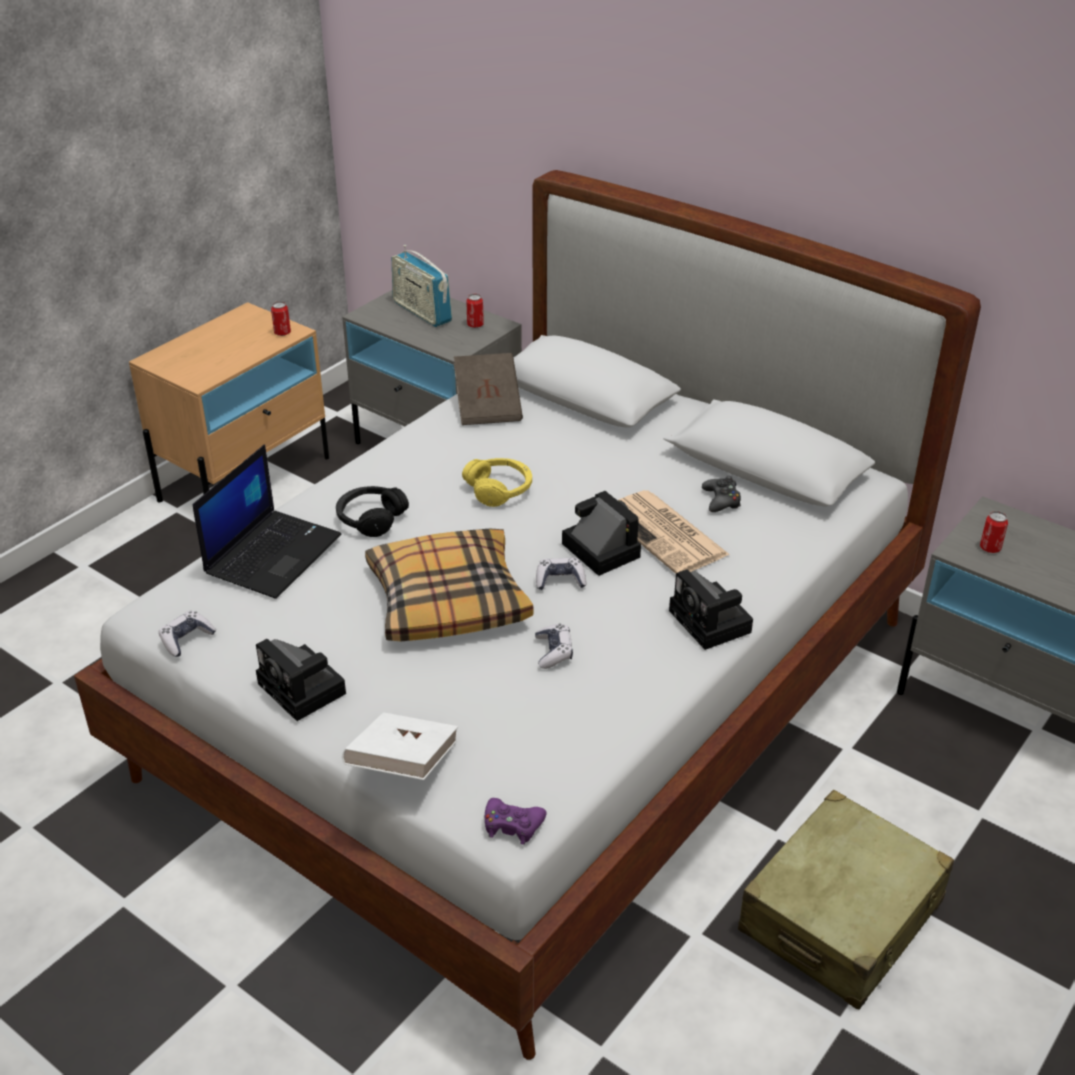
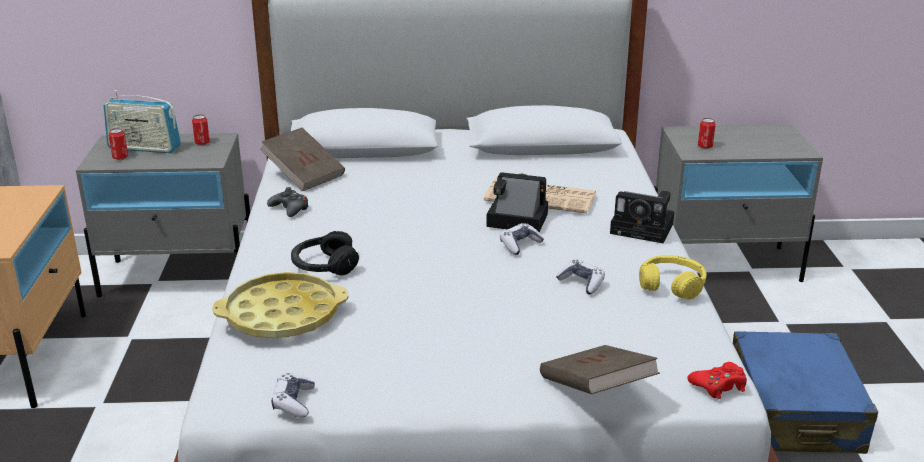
camera: 40 degrees left, 10 degrees down
laptop [193,445,342,599] -> yellow tray [212,272,349,338]
camera [256,639,346,721] -> none
can [271,301,291,336] -> can moved to [109,128,128,160]
white book [342,712,458,780] -> brown book [540,345,660,394]
pillow [365,529,534,641] -> none
yellow headphones [462,458,532,507] -> yellow headphones moved to [639,255,707,300]
purple game controller [485,798,547,845] -> red game controller [687,362,747,399]
black game controller [702,476,741,512] -> black game controller moved to [267,187,309,217]
beige suitcase [738,790,954,1010] -> blue suitcase [733,331,878,454]

